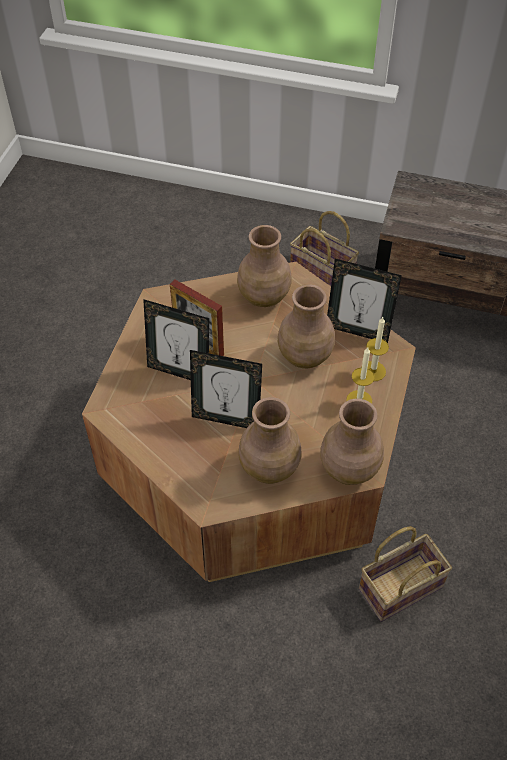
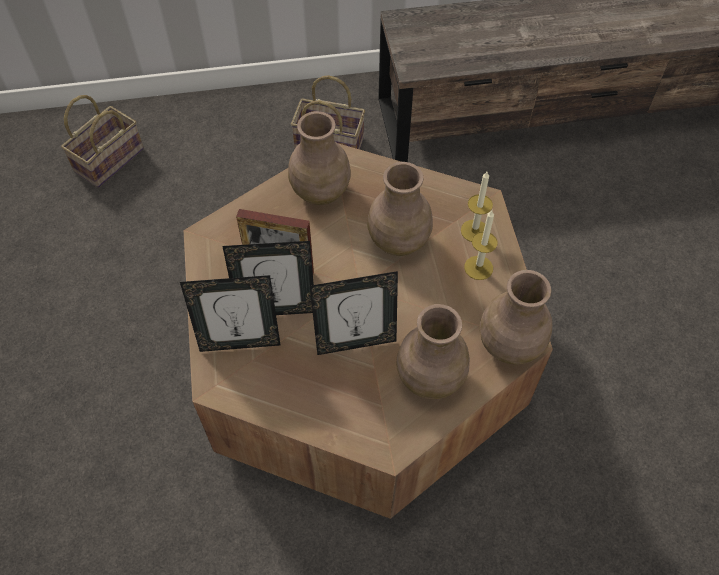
camera: 25 degrees left, 5 degrees up
picture frame [327,259,402,343] -> picture frame moved to [180,275,280,352]
basket [359,526,452,622] -> basket moved to [61,95,144,188]

